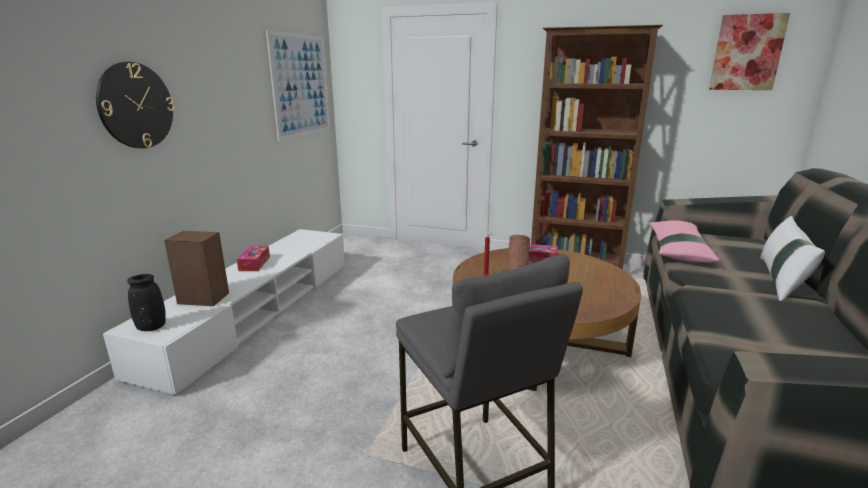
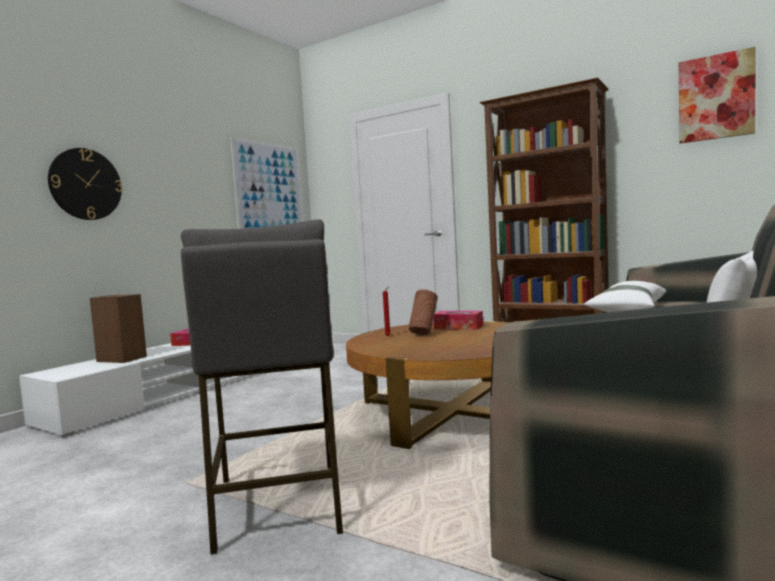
camera: 15 degrees right, 15 degrees down
black vase [127,274,166,331] -> none
pink pillow [649,220,719,263] -> white pillow [584,281,666,312]

